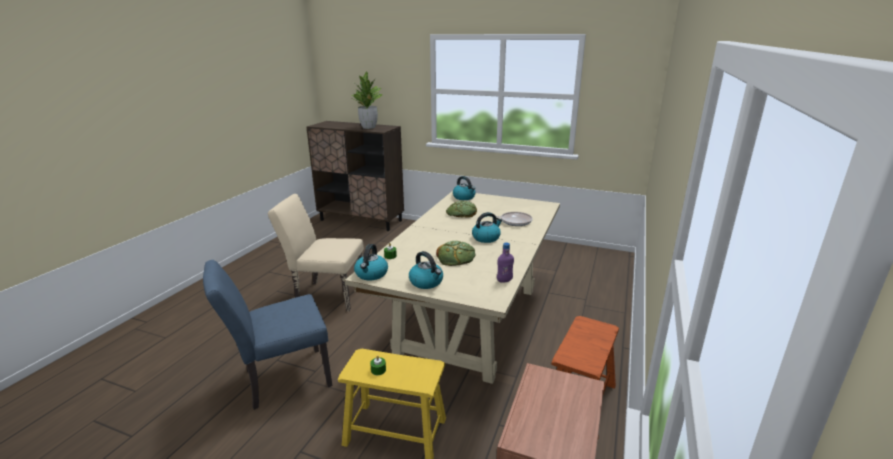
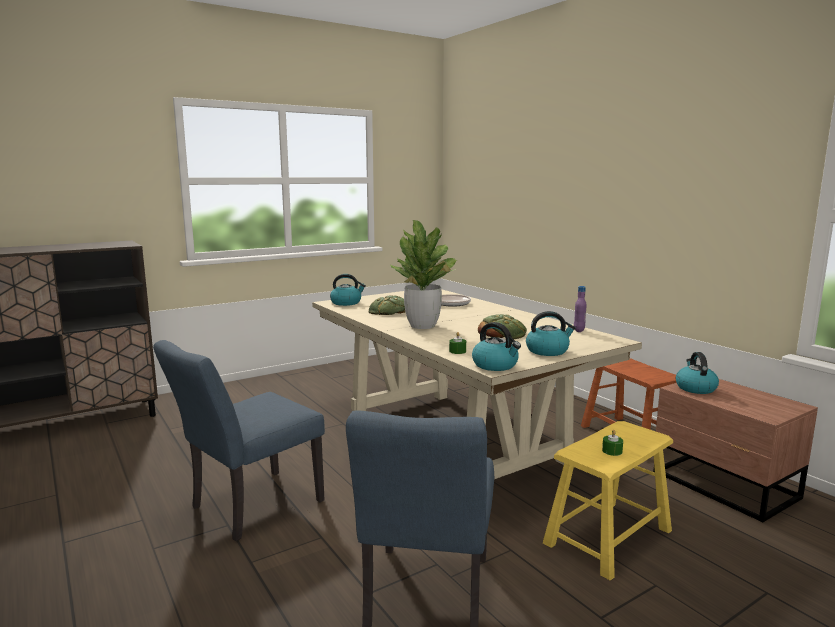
camera: 55 degrees left, 10 degrees down
beige chair [268,194,364,311] -> blue chair [153,340,325,541]
potted plant [351,72,382,129] -> potted plant moved to [391,220,457,329]
kettle [472,212,502,243] -> kettle moved to [676,352,719,394]

